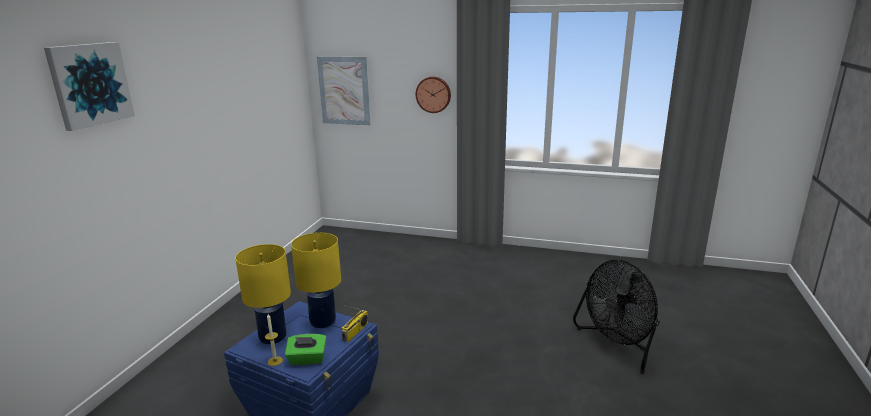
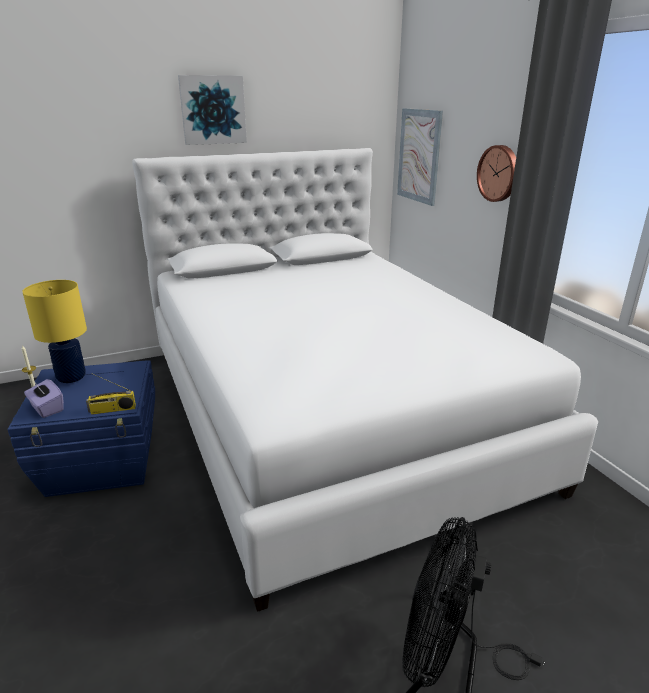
camera: 50 degrees right, 5 degrees up
picture [44,42,135,131] -> picture moved to [178,75,247,145]
green tissue box [285,334,327,366] -> purple tissue box [24,379,64,418]
yellow table lamp [291,233,341,328] -> none
none -> white bed [132,148,598,612]

